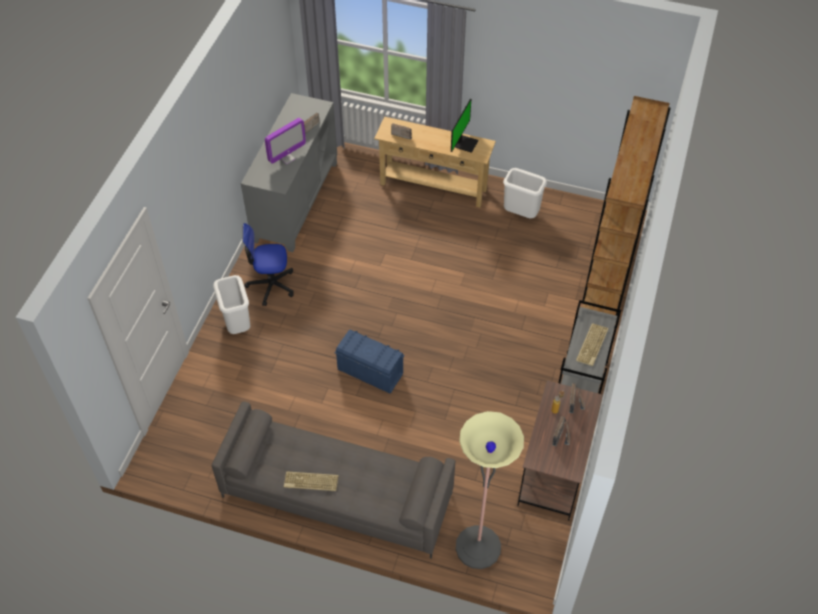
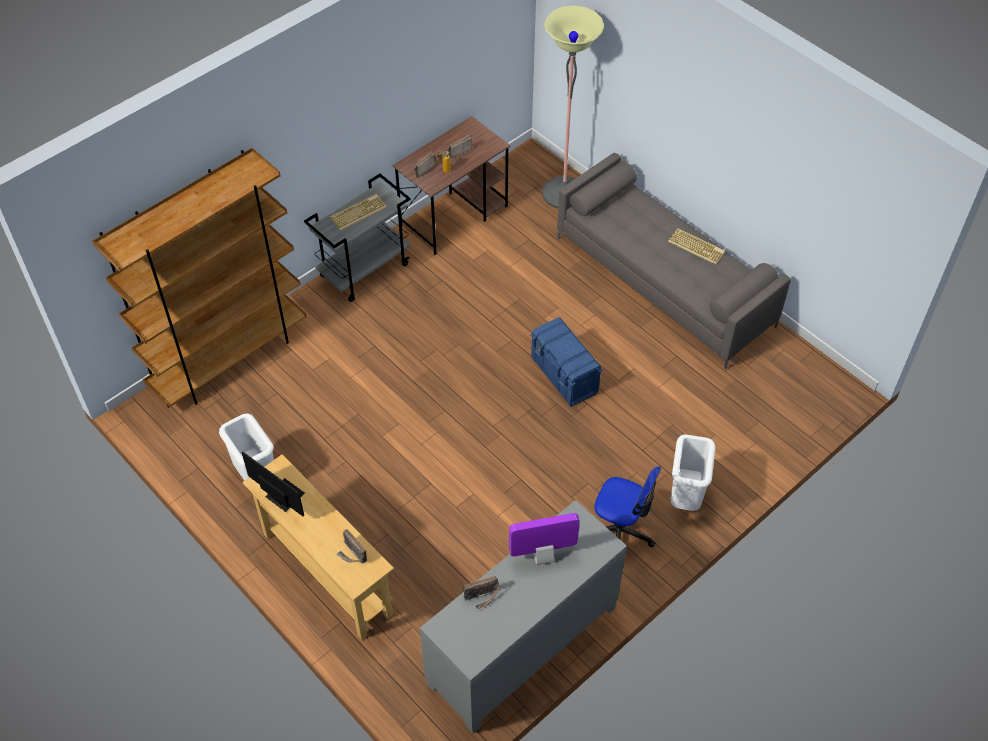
camera: 150 degrees left, 0 degrees up
monitor [451,99,479,153] -> monitor turned 75 degrees clockwise [242,452,305,516]

